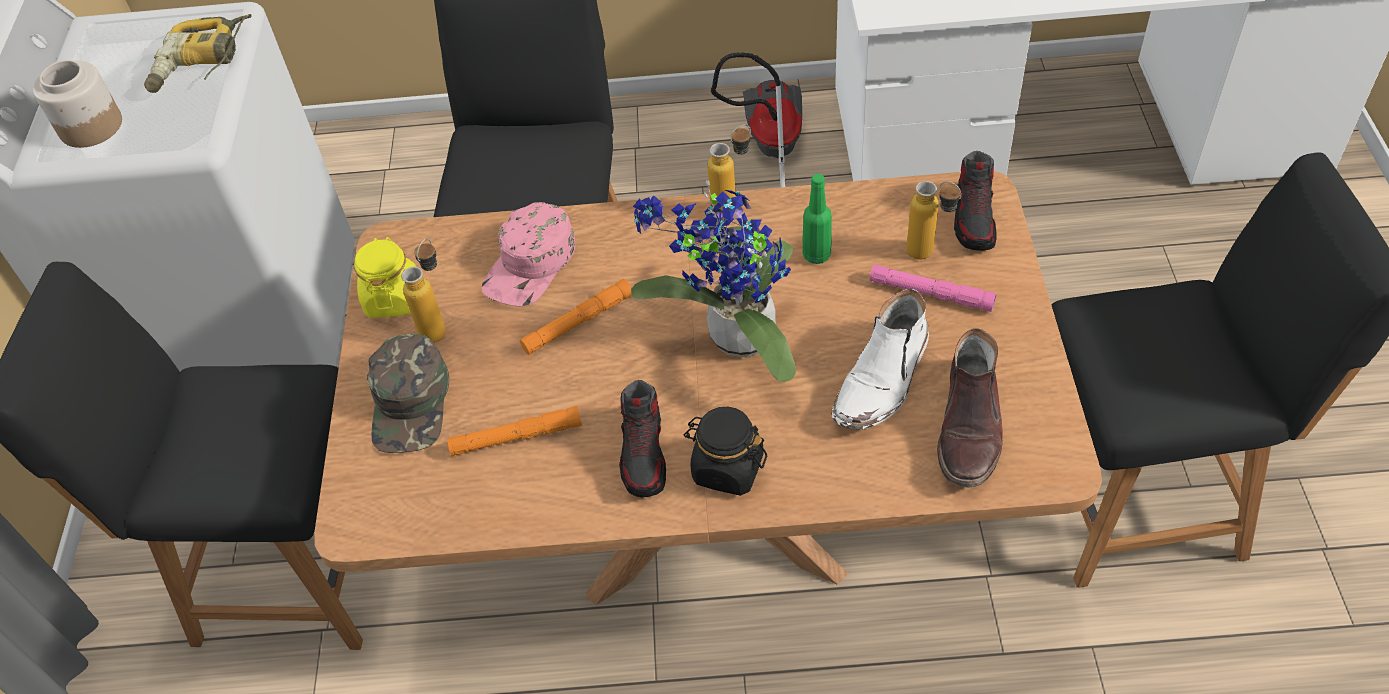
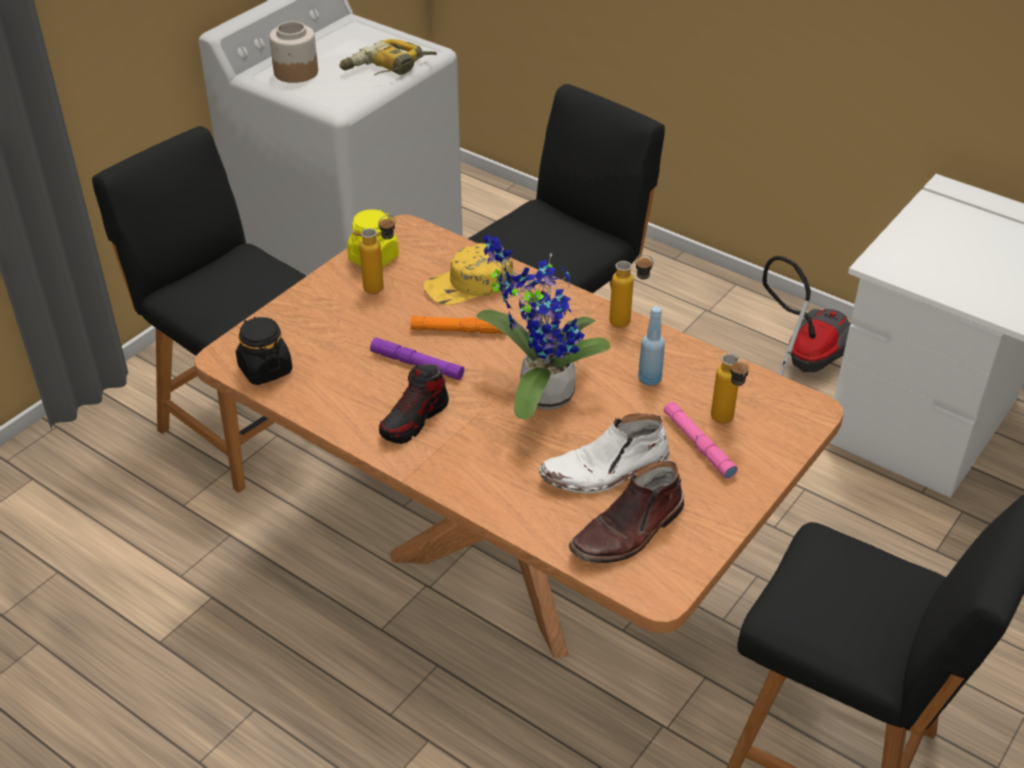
camera: 35 degrees right, 10 degrees down
green cap [367,334,449,453] -> none
orange flashlight [447,406,582,456] -> none
pink cap [482,202,575,307] -> yellow cap [423,243,514,305]
black jar [684,407,767,496] -> black jar moved to [236,317,293,385]
green bottle [803,174,832,264] -> blue bottle [638,306,665,386]
shoe [954,151,996,251] -> none
none -> purple flashlight [370,338,464,380]

